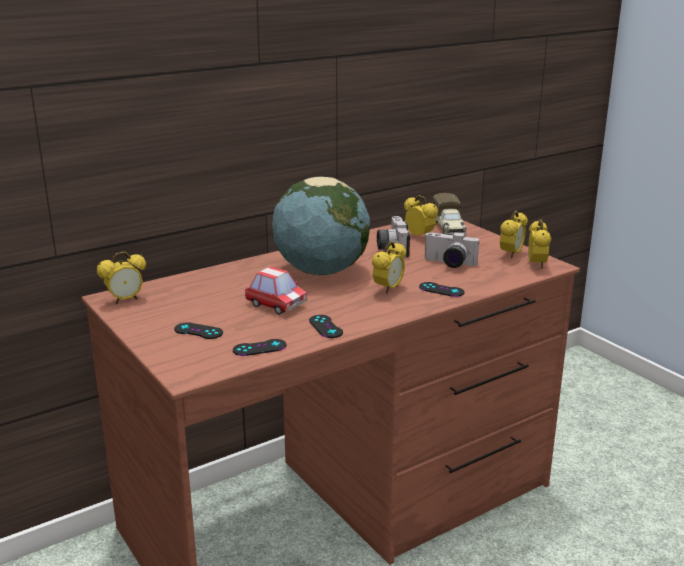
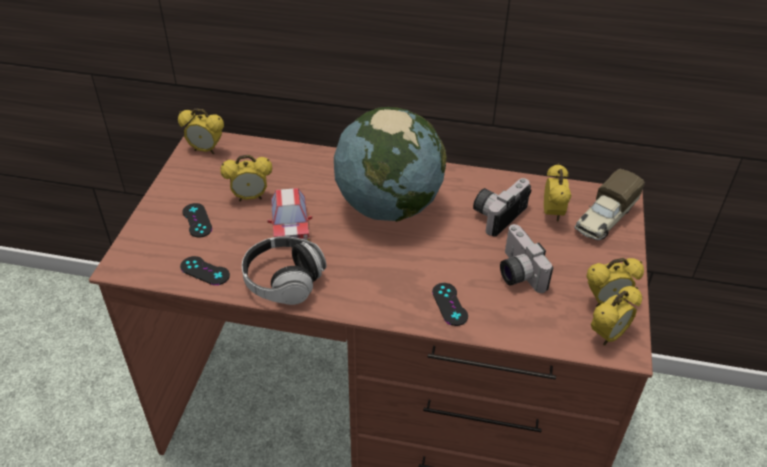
camera: 45 degrees right, 20 degrees up
black game controller [309,315,343,338] -> headphones [242,236,327,305]
alarm clock [372,241,406,294] -> alarm clock moved to [220,155,272,201]

